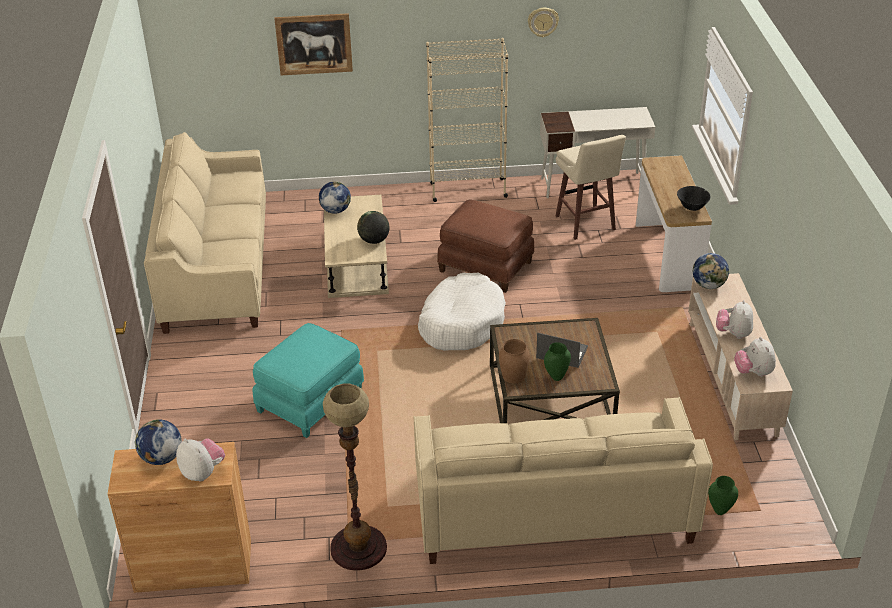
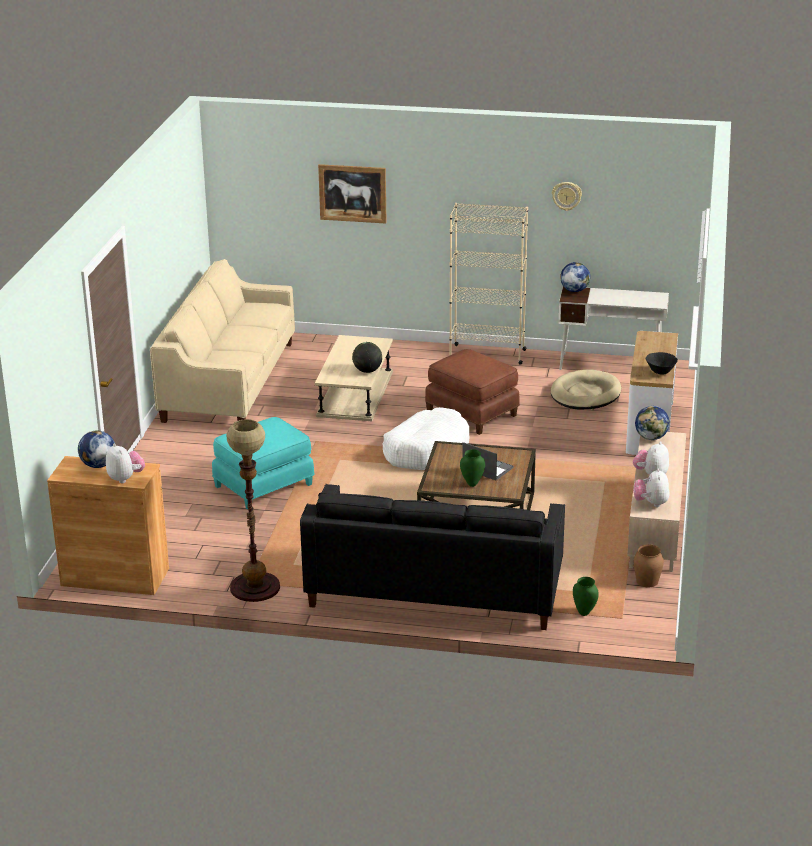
camera: 15 degrees right, 10 degrees down
globe [319,181,351,214] -> globe moved to [560,262,590,292]
beige sofa [414,397,713,564] -> black sofa [300,484,565,630]
brown vase [499,339,530,383] -> brown vase moved to [634,544,664,587]
beige stool [556,135,626,240] -> beige dog bed [551,369,621,410]

